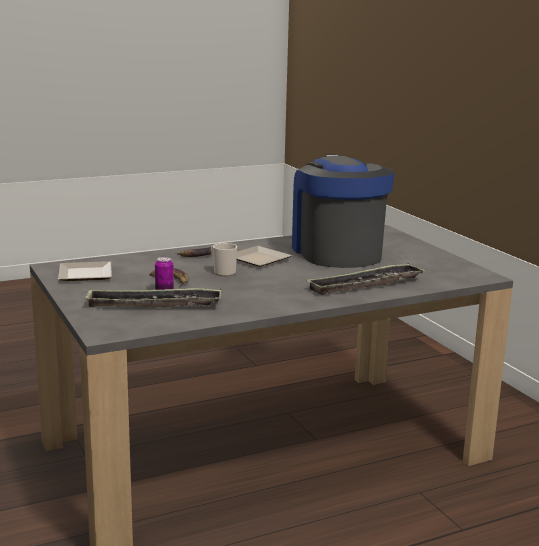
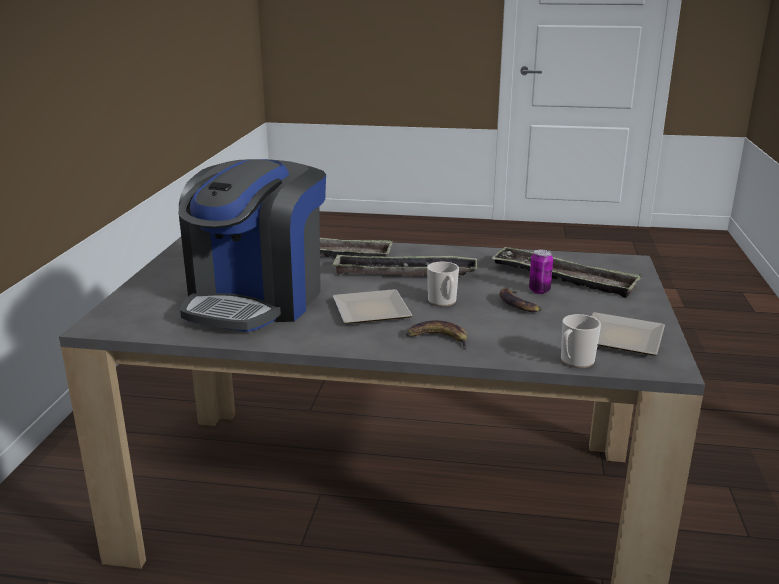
camera: 145 degrees left, 5 degrees up
none -> tray [332,254,477,276]
none -> mug [561,314,601,368]

